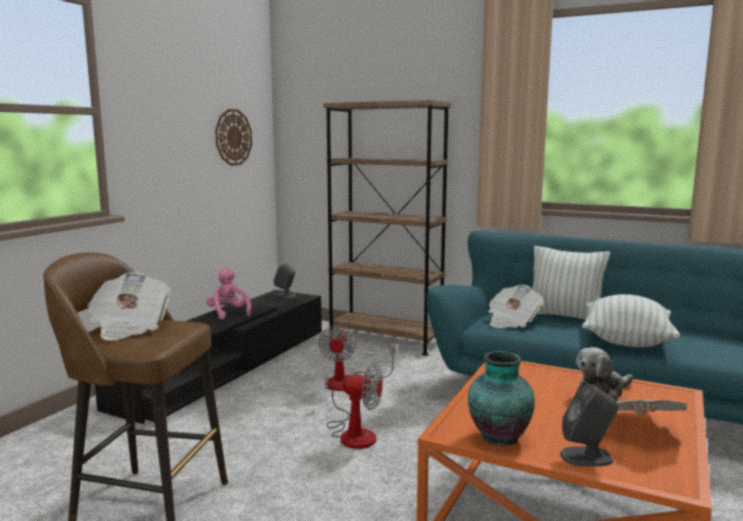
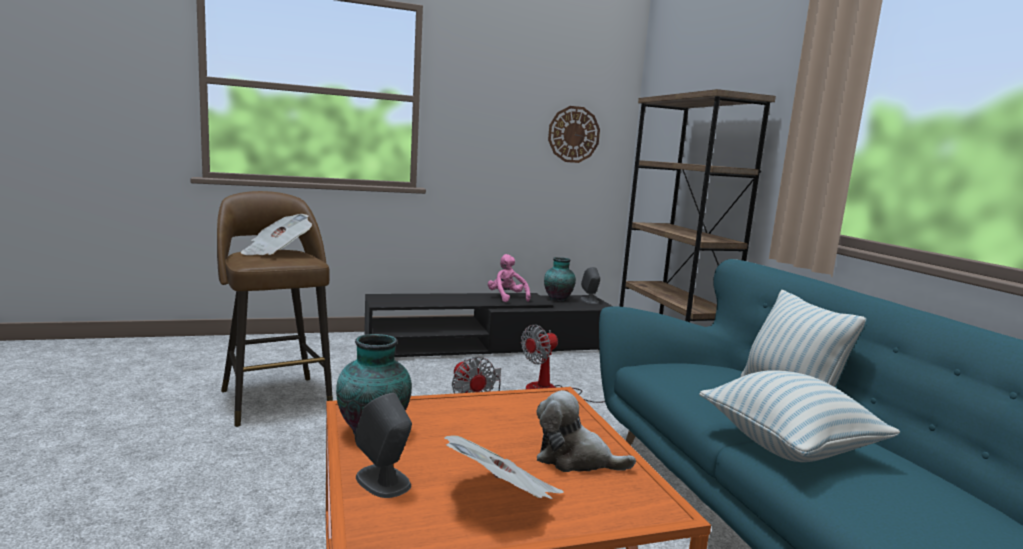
camera: 45 degrees right, 0 degrees up
pink plush toy [206,268,251,320] -> pink plush toy turned 45 degrees counterclockwise [488,254,531,302]
newspaper [488,285,544,328] -> none
none -> vase [544,257,576,302]

